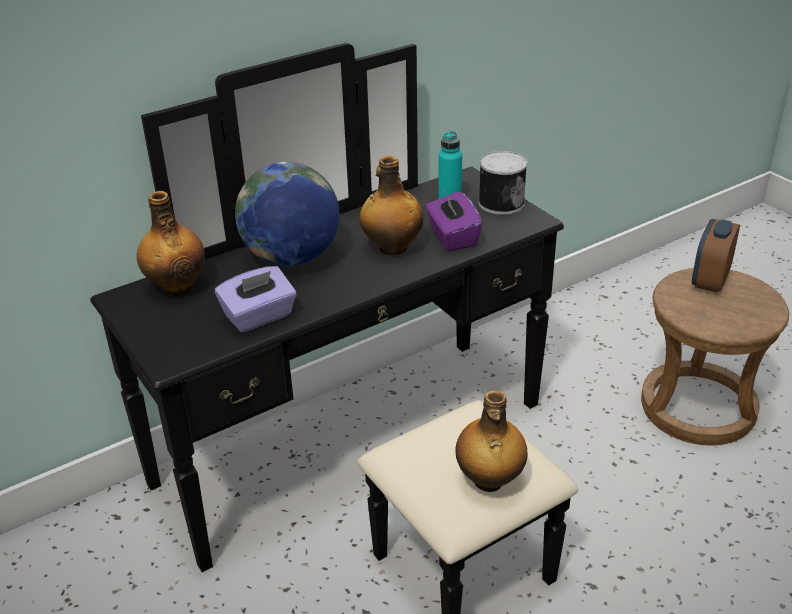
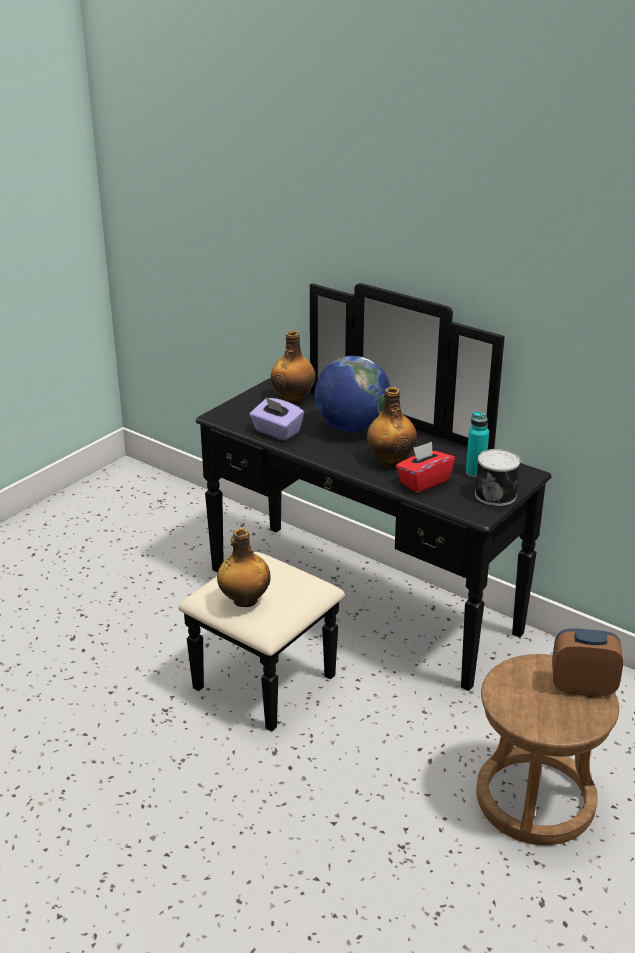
camera: 70 degrees right, 5 degrees down
purple tissue box [426,189,482,251] -> red tissue box [396,442,455,493]

